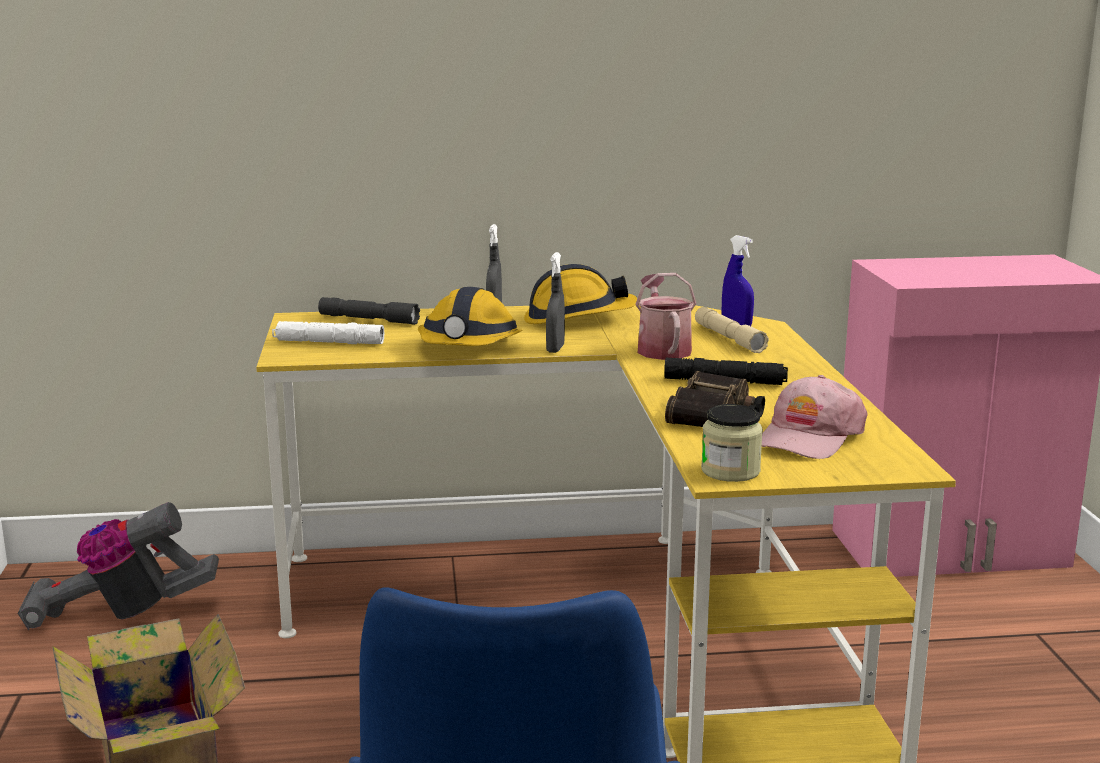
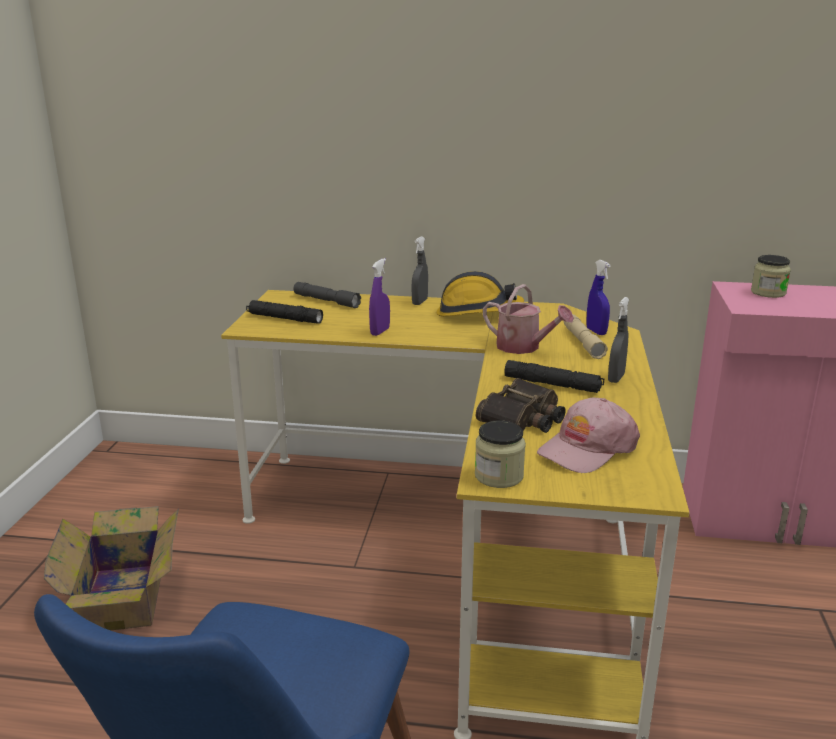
camera: 15 degrees right, 5 degrees up
vacuum cleaner [18,502,219,630] -> none
white flashlight [272,321,384,344] -> black flashlight [246,300,323,324]
hard hat [418,287,522,346] -> purple spray bottle [369,258,390,336]
grey spray bottle [546,252,565,353] -> grey spray bottle moved to [608,297,629,383]
watering can [635,273,697,360] -> watering can turned 120 degrees clockwise [483,284,574,354]
none -> jar [751,255,791,298]

